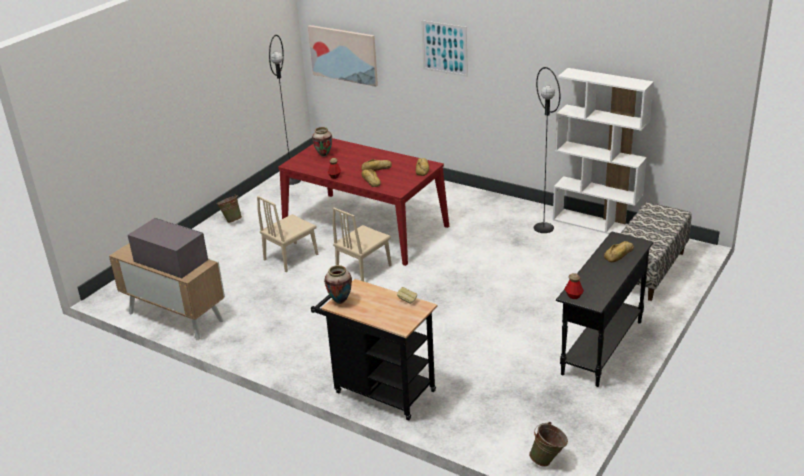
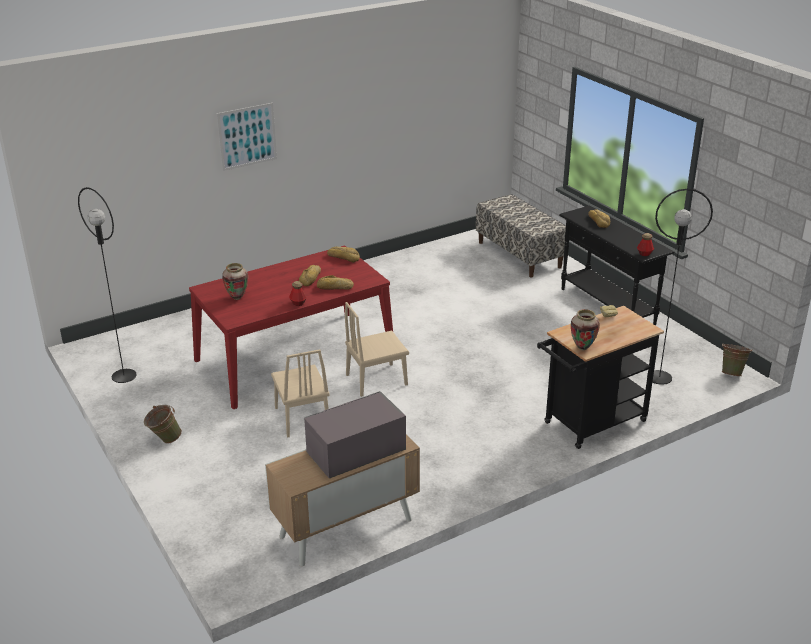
camera: 65 degrees left, 0 degrees up
picture [308,25,378,87] -> none
beige chair [333,208,392,281] -> beige chair turned 90 degrees clockwise [345,302,409,397]
black floor lamp [534,67,560,233] -> black floor lamp moved to [647,189,713,385]
white bookcase [553,68,654,234] -> none

